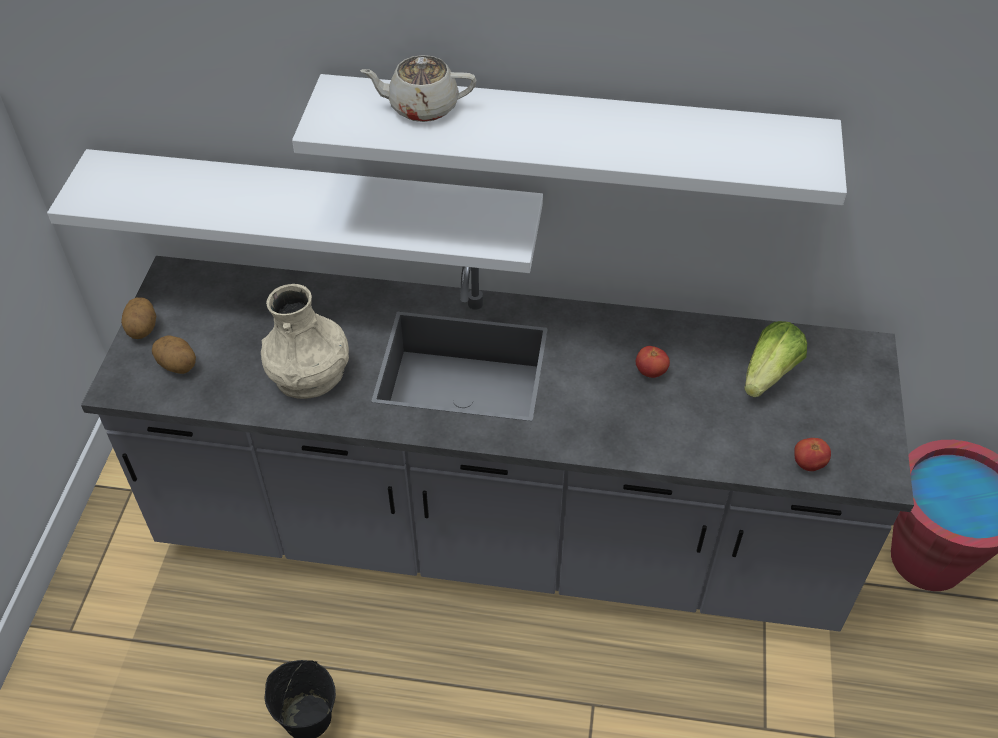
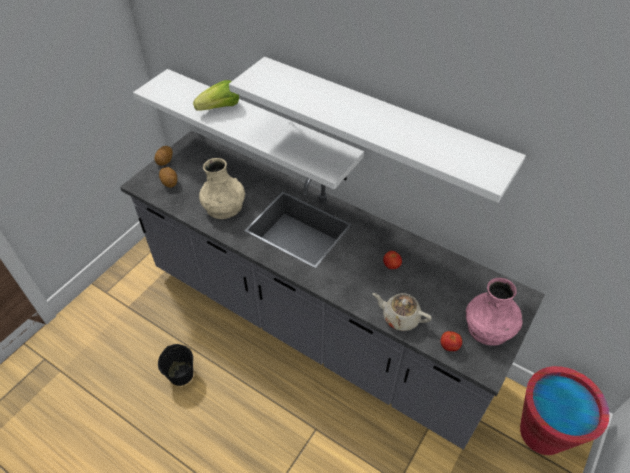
camera: 25 degrees right, 0 degrees up
beige teapot [360,55,477,122] -> beige teapot moved to [372,293,432,331]
lettuce [744,321,807,397] -> lettuce moved to [193,80,239,111]
none -> pink vase [465,278,523,346]

